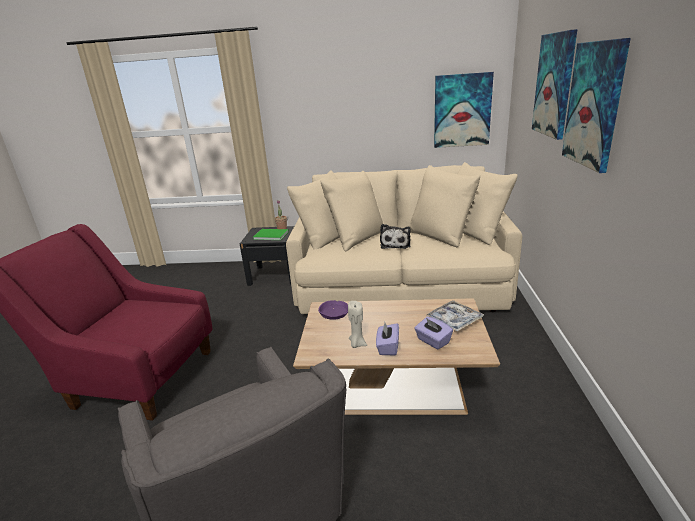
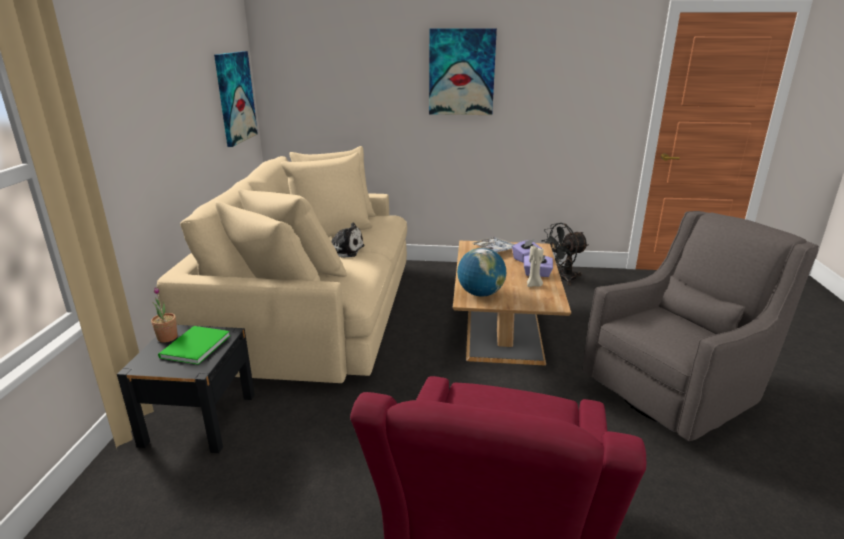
camera: 90 degrees left, 0 degrees up
purple bowl [318,300,348,320] -> globe [457,248,506,297]
picture [532,29,577,140] -> none
none -> black fan [541,223,588,285]

